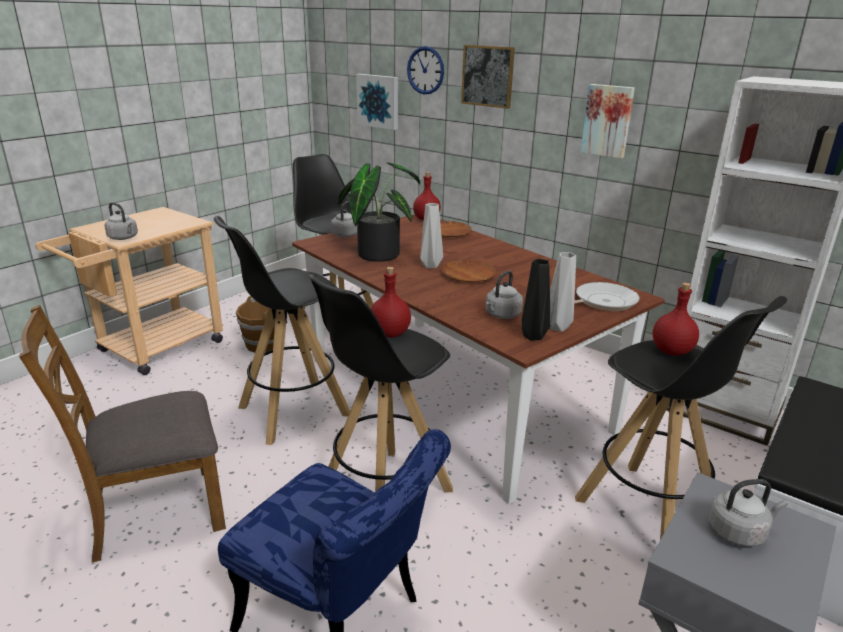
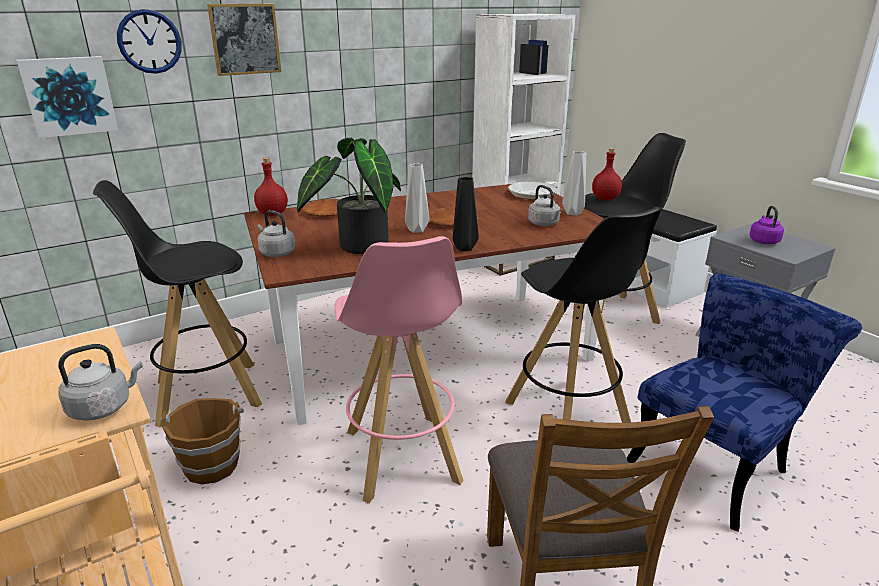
camera: 70 degrees left, 0 degrees up
black stool [214,216,350,445] -> pink stool [335,236,464,504]
red bottle [371,267,411,338] -> none
black vase [522,259,551,341] -> black vase moved to [452,177,479,251]
picture [581,84,635,158] -> none
grey kettle [708,479,788,547] -> purple kettle [749,206,784,244]

